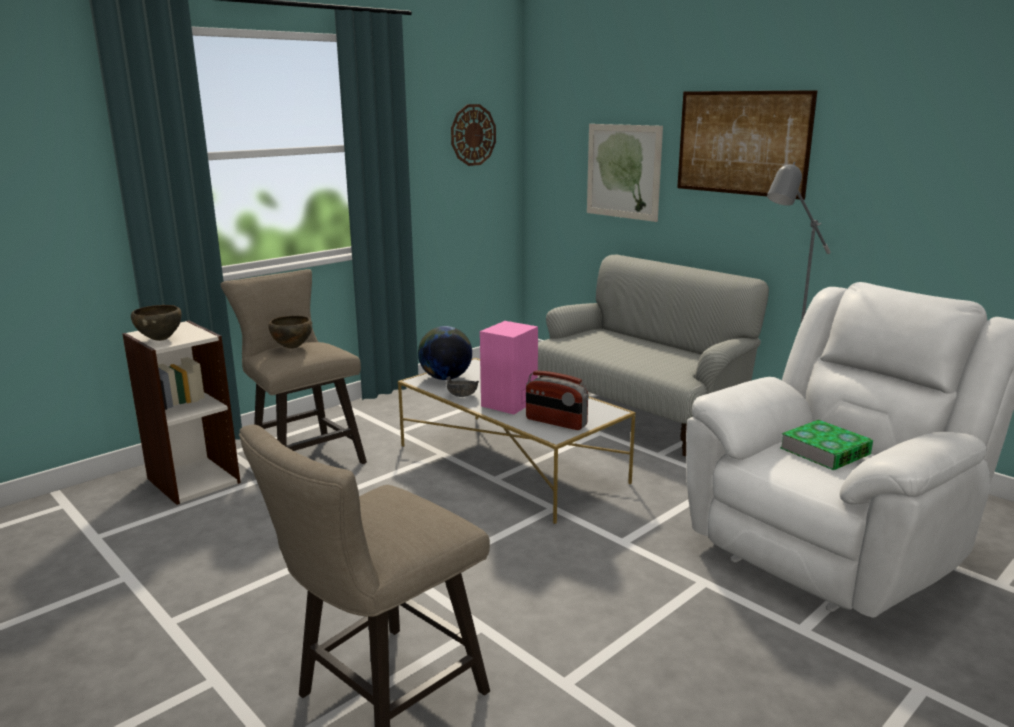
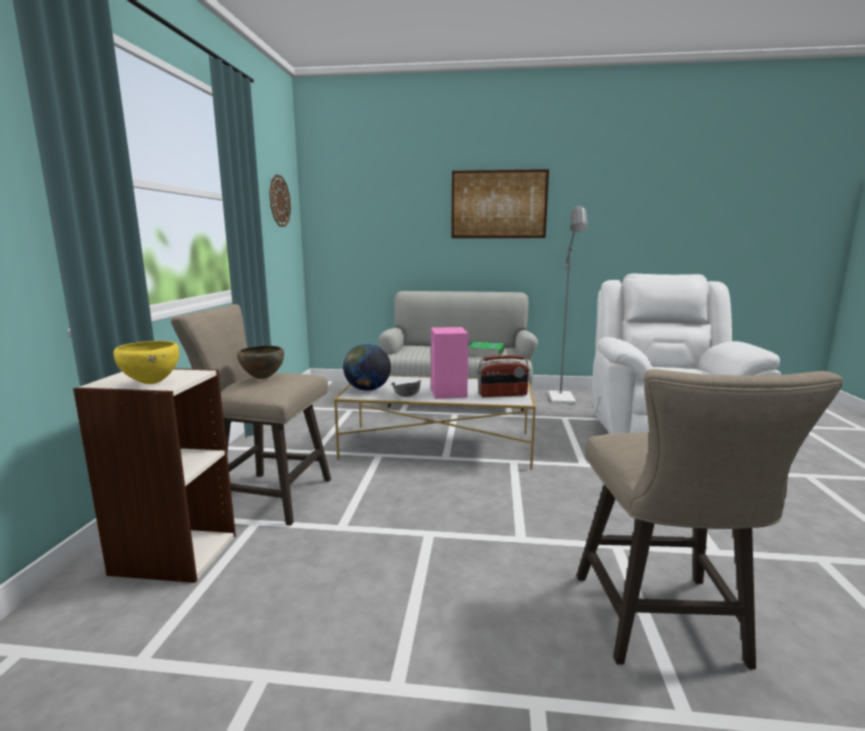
camera: 40 degrees left, 5 degrees down
brown bowl [131,305,182,341] -> yellow bowl [113,341,179,384]
picture [587,124,663,222] -> none
book [780,420,873,470] -> book moved to [468,342,504,357]

